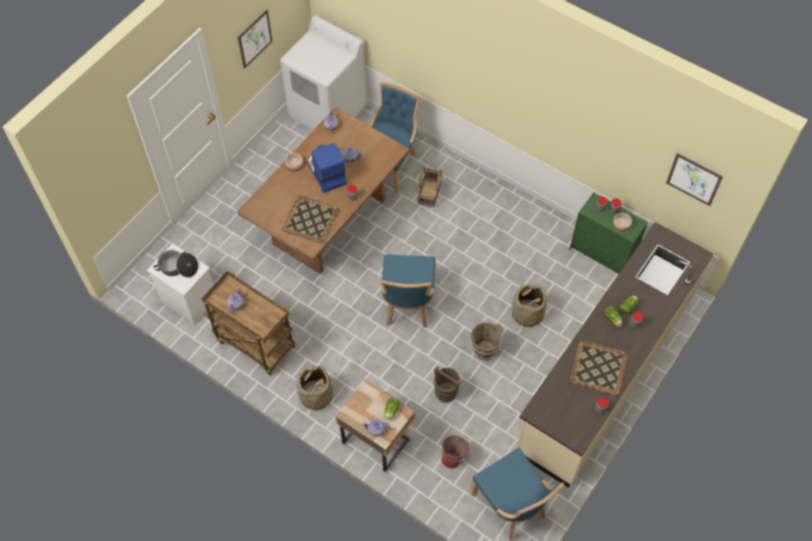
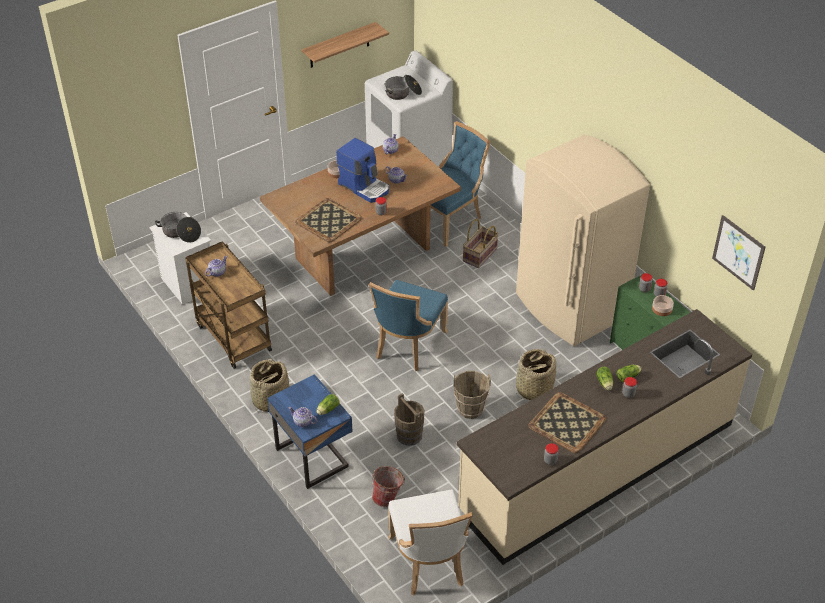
camera: 20 degrees right, 15 degrees down
picture [238,10,273,69] -> shelf [302,22,389,68]
coffee machine [307,143,347,193] -> coffee machine turned 135 degrees clockwise [336,138,389,203]
beige nightstand [336,379,415,472] -> blue nightstand [267,374,353,489]
blue chair [469,448,564,540] -> white chair [388,490,472,596]
none -> cooking pot [385,75,422,100]
none -> beige fridge [516,135,650,346]

